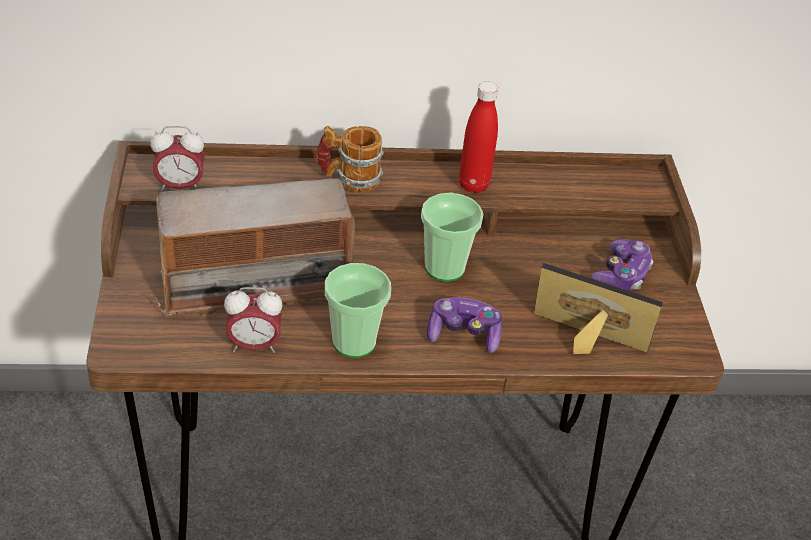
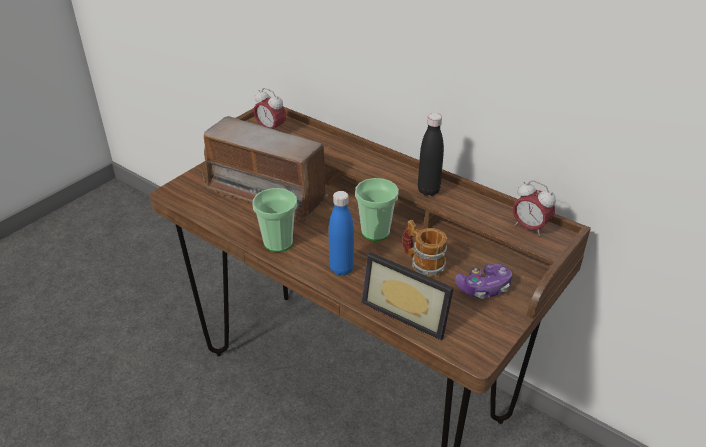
camera: 45 degrees right, 5 degrees down
alarm clock [224,287,283,353] -> alarm clock moved to [513,180,556,237]
mug [317,126,384,192] -> mug moved to [402,220,447,278]
game controller [427,297,502,353] -> blue bottle [329,191,354,275]
red bottle [459,82,498,193] -> black bottle [418,113,444,196]
picture frame [534,263,663,354] -> picture frame turned 150 degrees clockwise [361,252,454,340]

